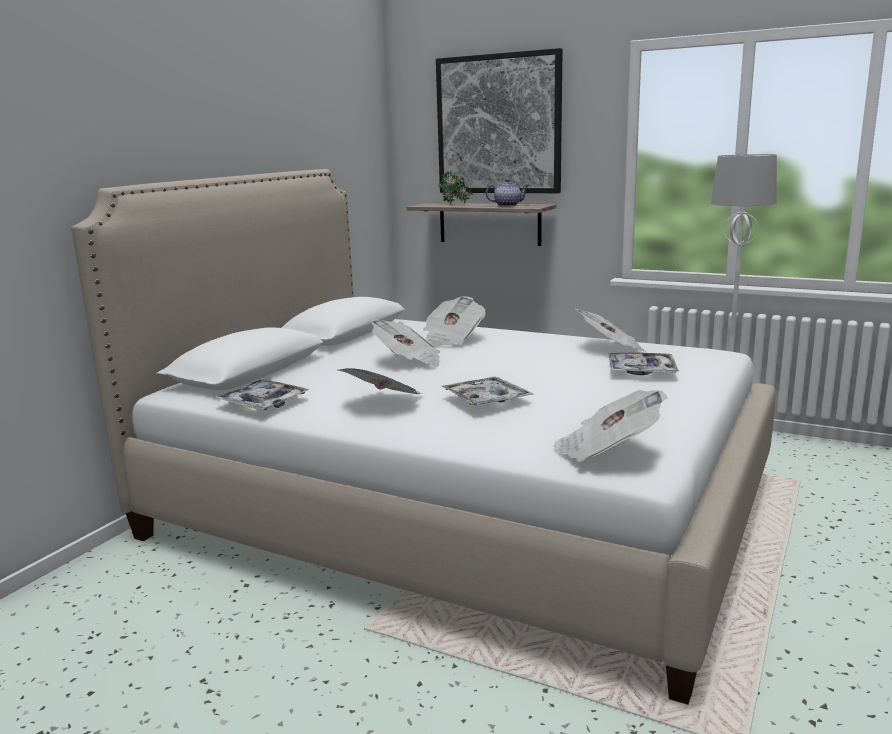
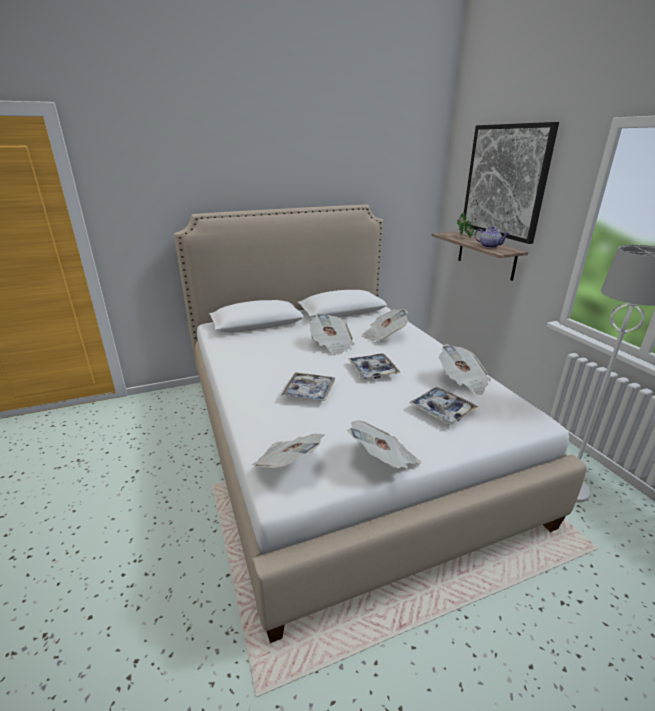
camera: 40 degrees right, 10 degrees up
tray [214,380,310,410] -> tray moved to [349,353,401,379]
newspaper [338,368,421,394] -> newspaper moved to [347,421,421,469]

